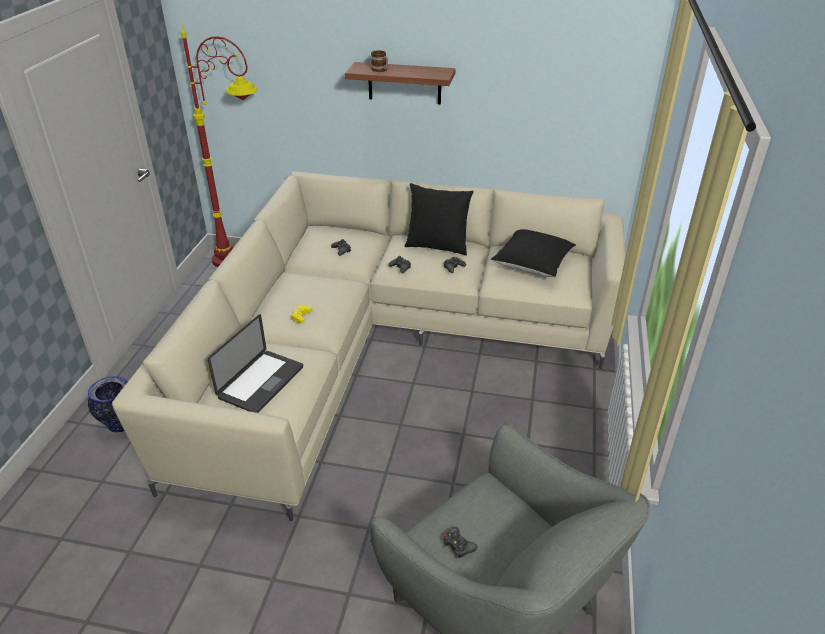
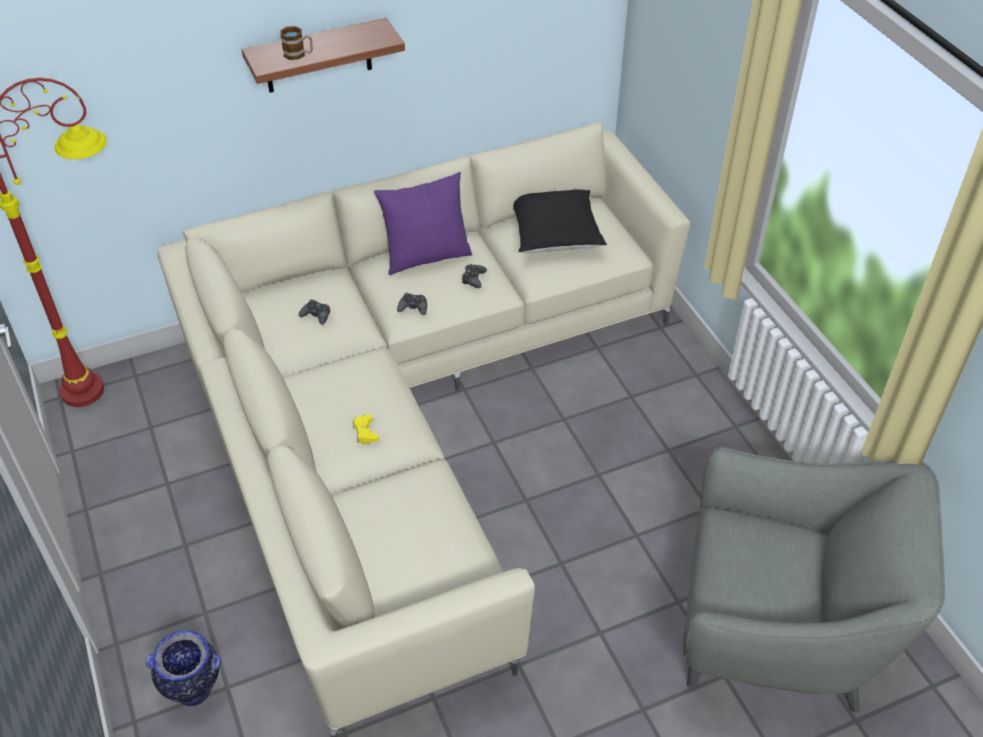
camera: 35 degrees left, 10 degrees up
laptop [208,314,303,413] -> none
black pillow [404,183,474,256] -> purple pillow [374,172,472,275]
black game controller [443,527,478,558] -> none

